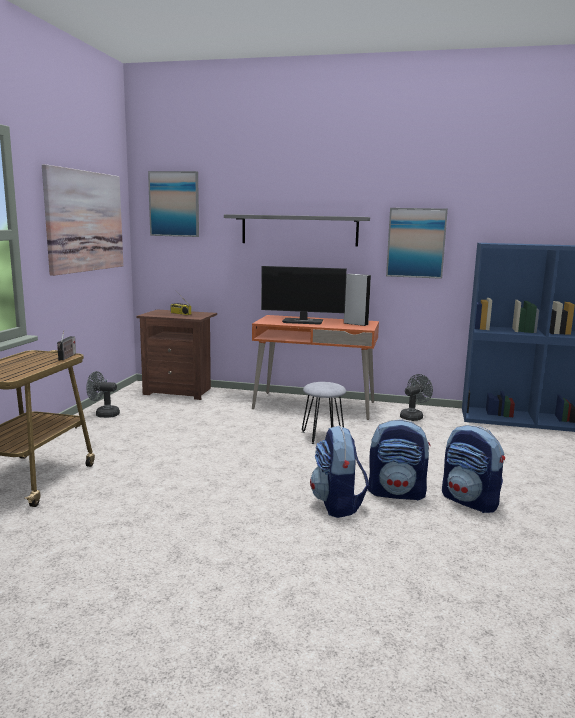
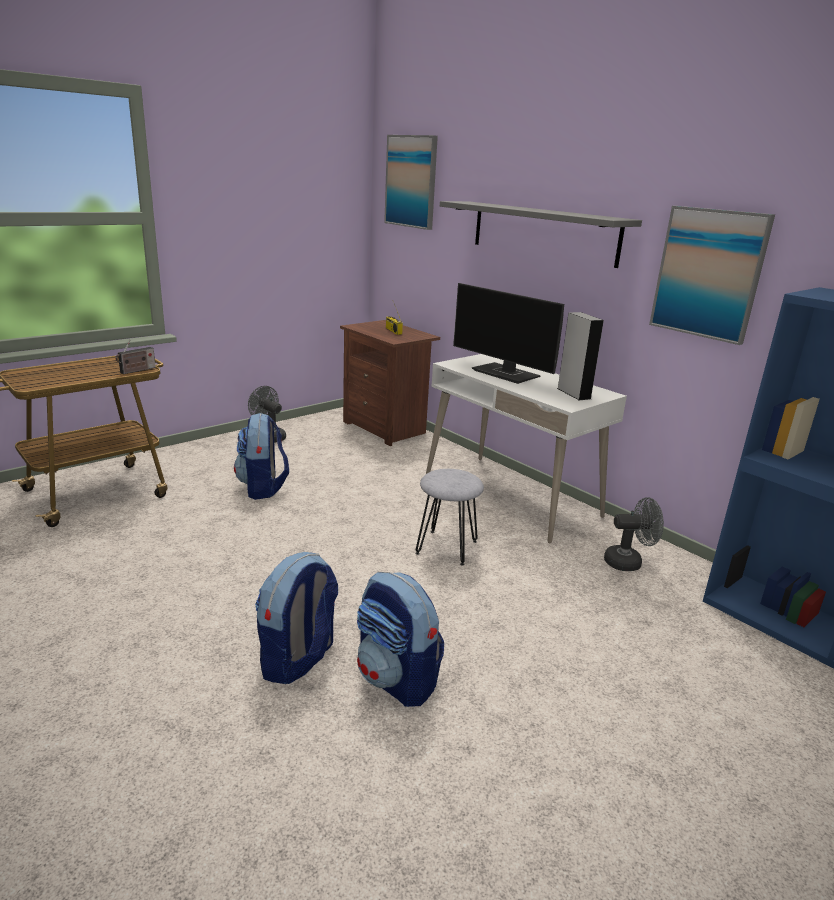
camera: 35 degrees right, 10 degrees up
picture [42,164,123,276] -> none
orange desk [252,315,379,420] -> white desk [426,354,627,544]
backpack [442,425,505,513] -> backpack moved to [234,413,289,500]

